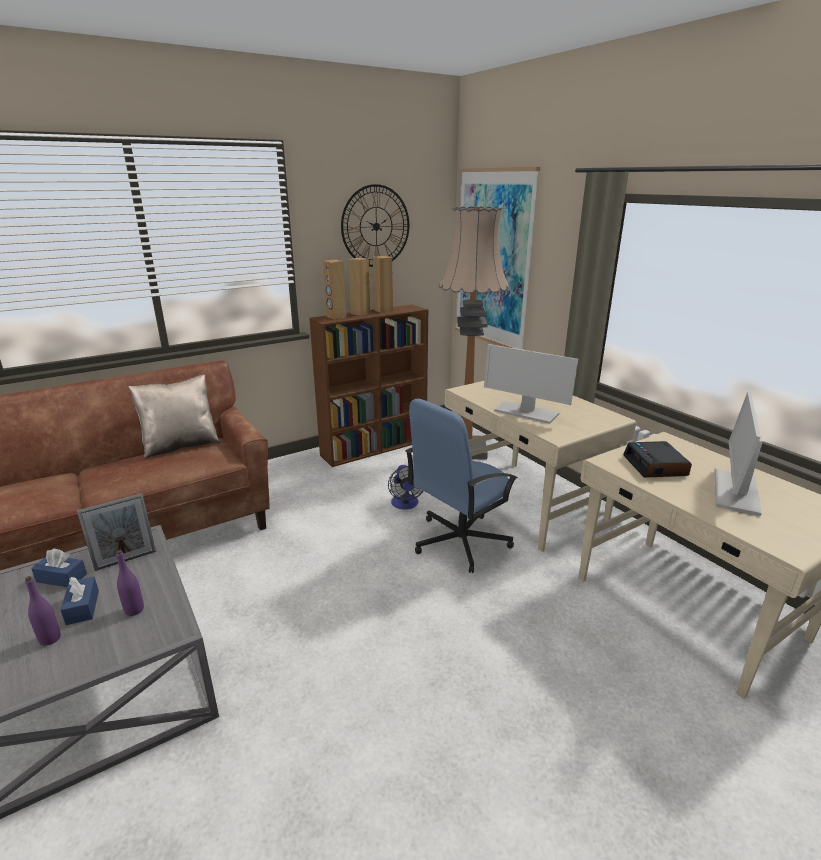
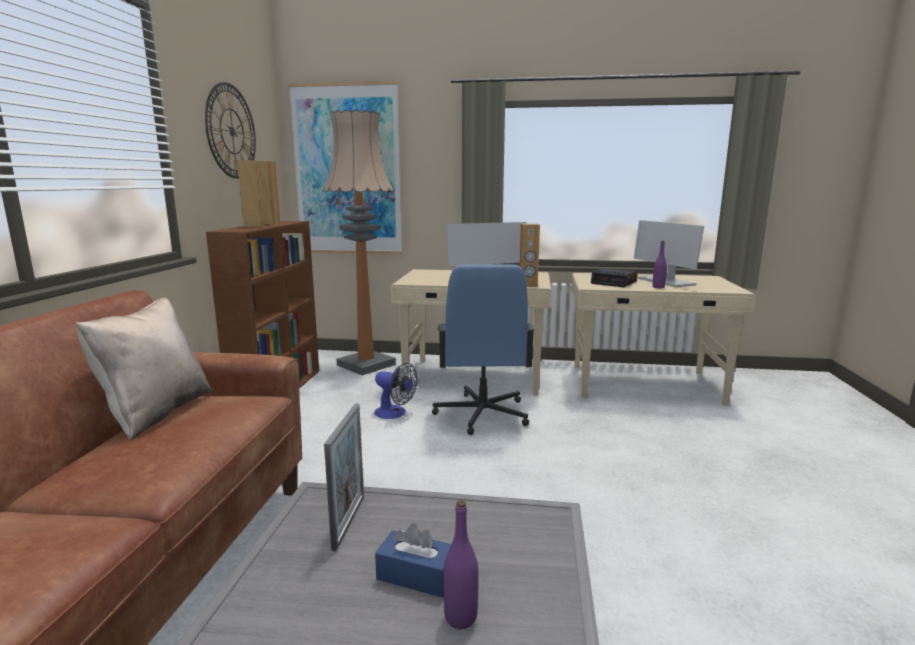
camera: 50 degrees left, 10 degrees down
blue tissue box [31,549,87,587] -> none
purple bottle [116,550,144,616] -> purple bottle moved to [653,241,667,288]
brown speaker [323,260,346,319] -> brown speaker moved to [520,224,540,287]

